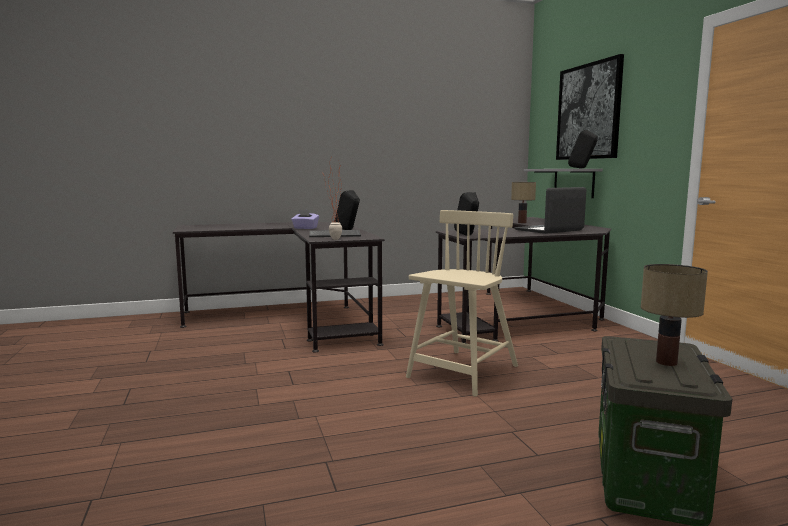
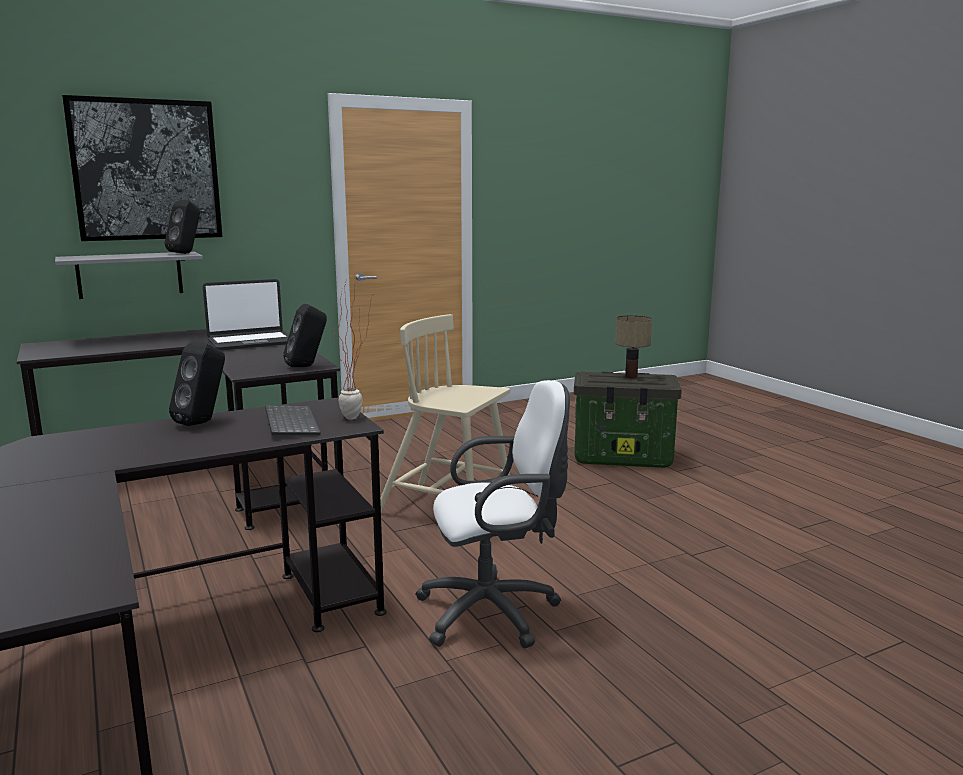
camera: 100 degrees left, 5 degrees up
purple tissue box [291,209,319,229] -> none
table lamp [511,182,536,223] -> none
laptop [514,187,586,234] -> laptop turned 75 degrees counterclockwise [203,279,289,350]
none -> white office chair [415,380,570,648]

